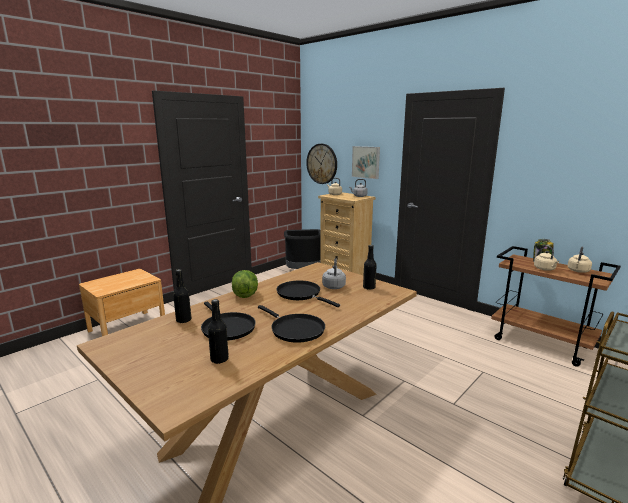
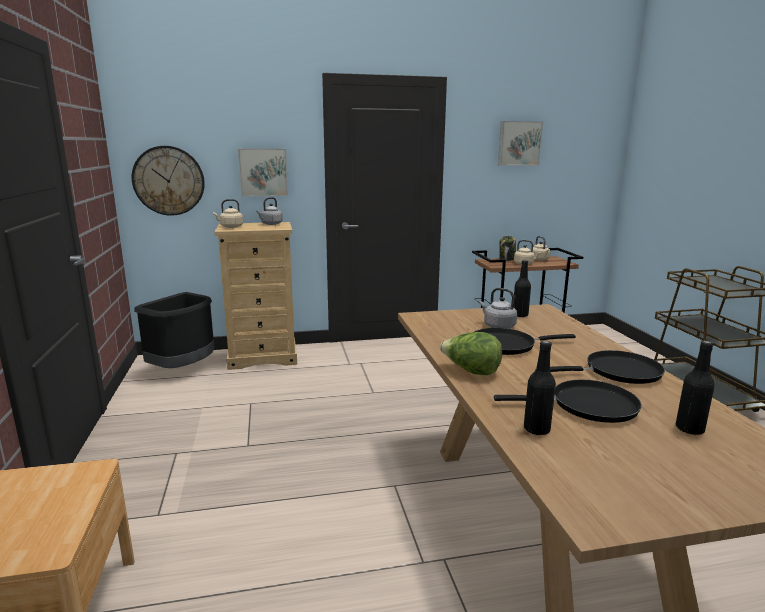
camera: 55 degrees left, 0 degrees up
none -> picture [498,121,543,166]

